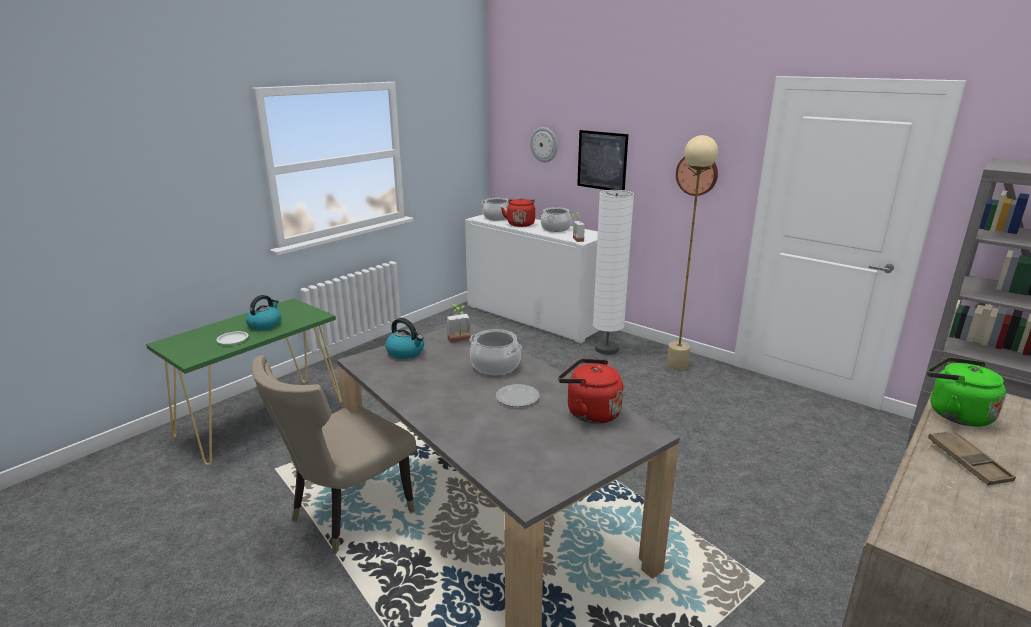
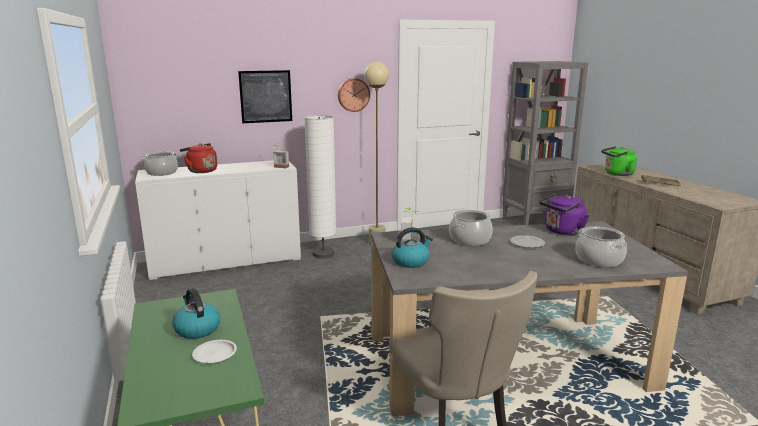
camera: 60 degrees left, 5 degrees down
wall clock [530,127,558,162] -> none
cooking pot [541,207,572,232] -> cooking pot moved to [575,226,627,267]
red kettle [558,359,623,424] -> purple kettle [539,194,589,235]

